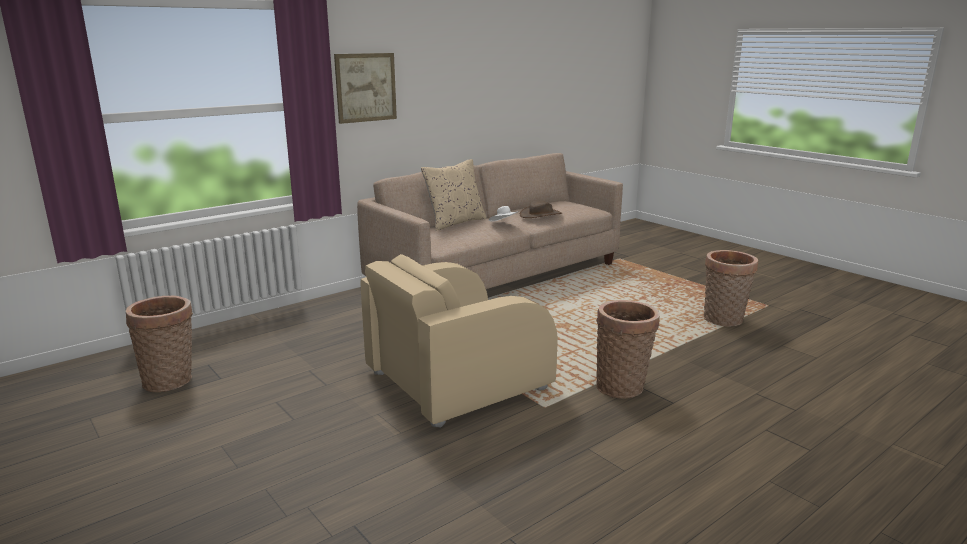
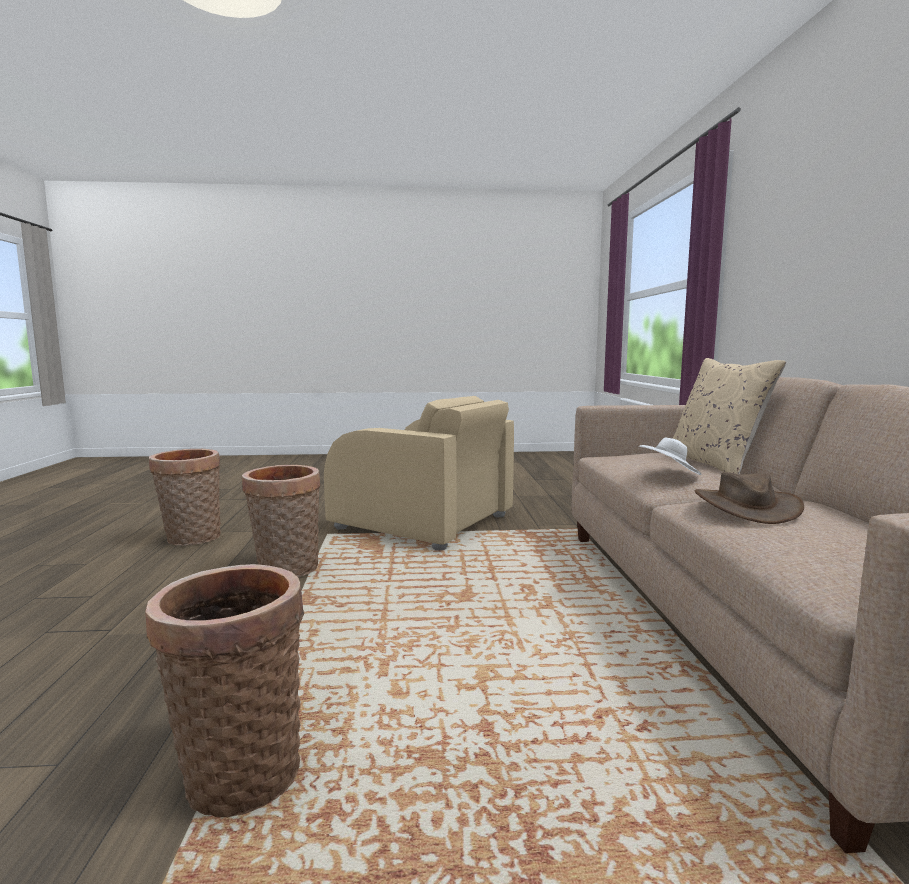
camera: 125 degrees right, 10 degrees down
basket [126,296,193,392] -> basket moved to [149,449,221,545]
picture [334,53,397,124] -> none
beige armchair [361,254,558,427] -> beige armchair turned 120 degrees clockwise [324,396,514,550]

